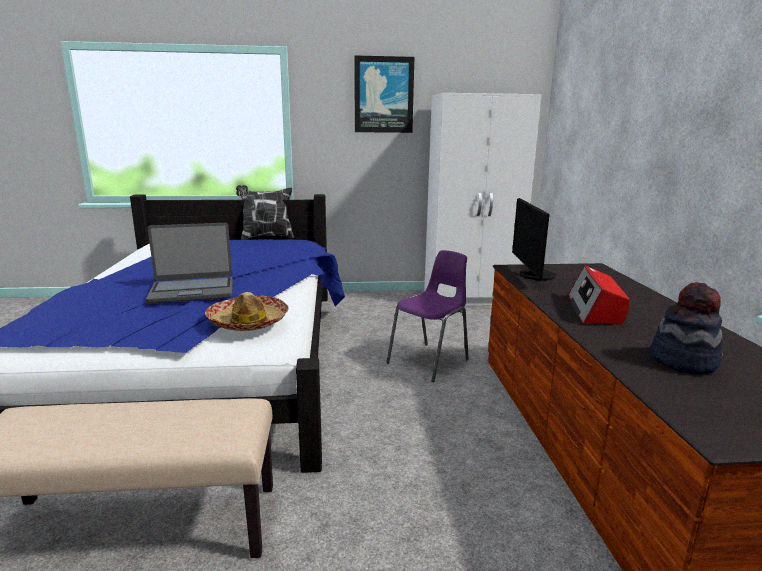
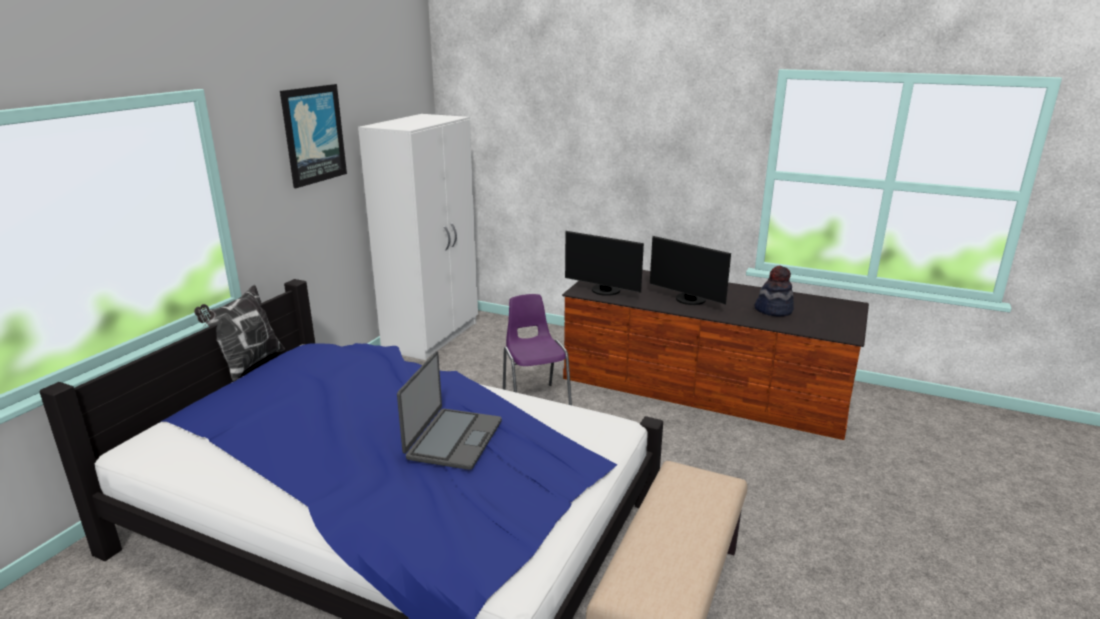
camera: 60 degrees left, 5 degrees up
hat [205,292,289,331] -> none
radio [569,266,630,325] -> monitor [650,236,731,305]

